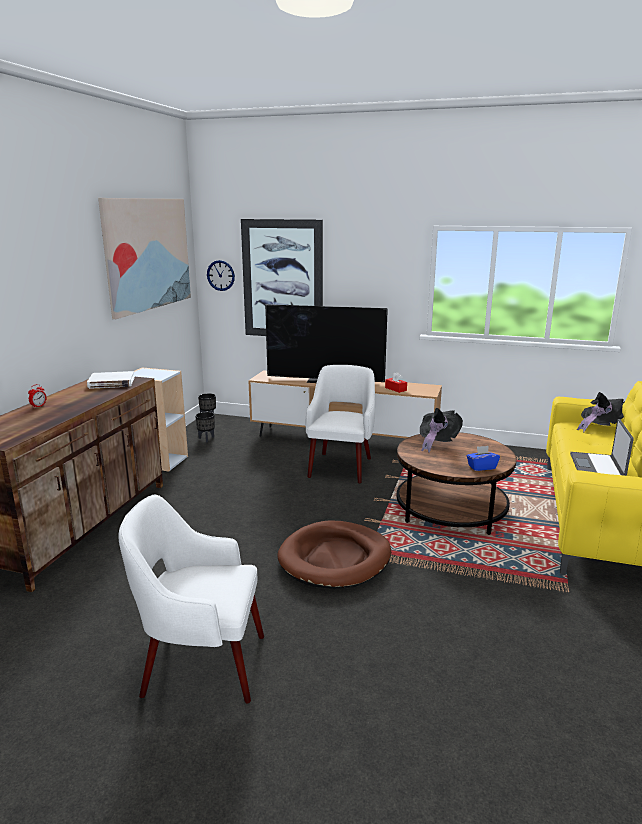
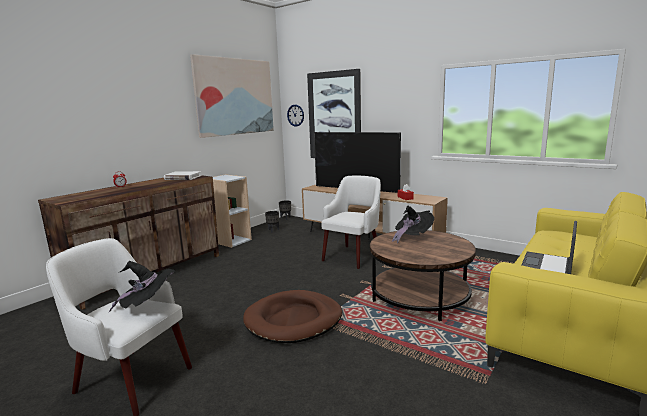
camera: 20 degrees right, 5 degrees down
blue tissue box [467,446,500,471] -> none
black hat [577,392,625,433] -> black hat moved to [109,261,176,312]

